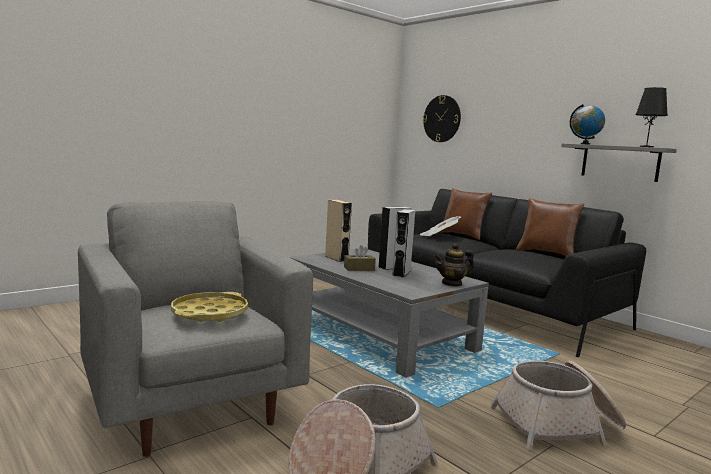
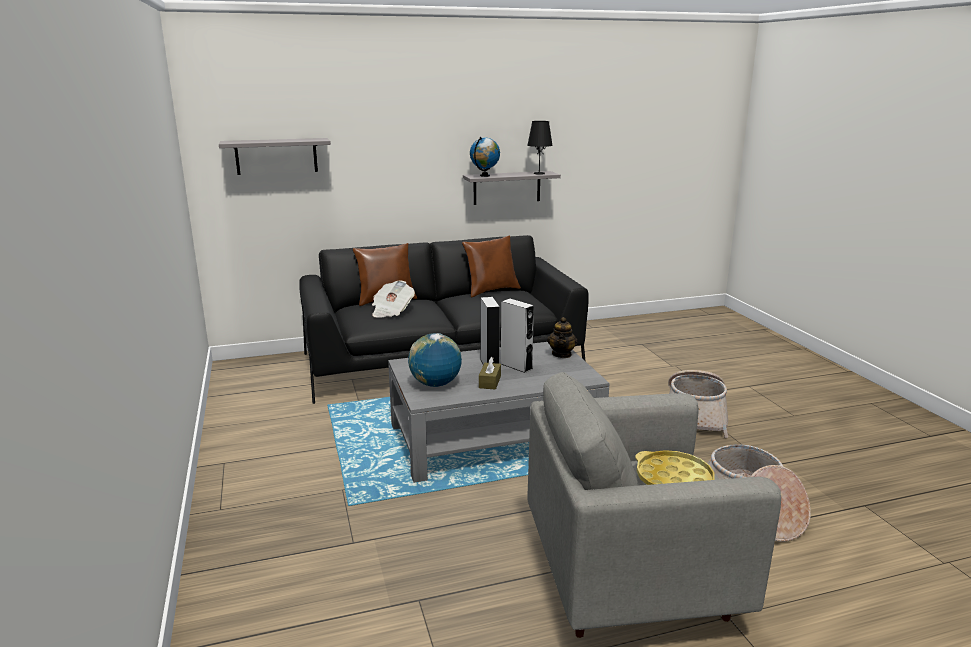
camera: 65 degrees left, 10 degrees up
beige speaker [325,200,352,262] -> globe [408,333,462,387]
wall clock [423,95,461,142] -> grey shelf [219,138,331,175]

